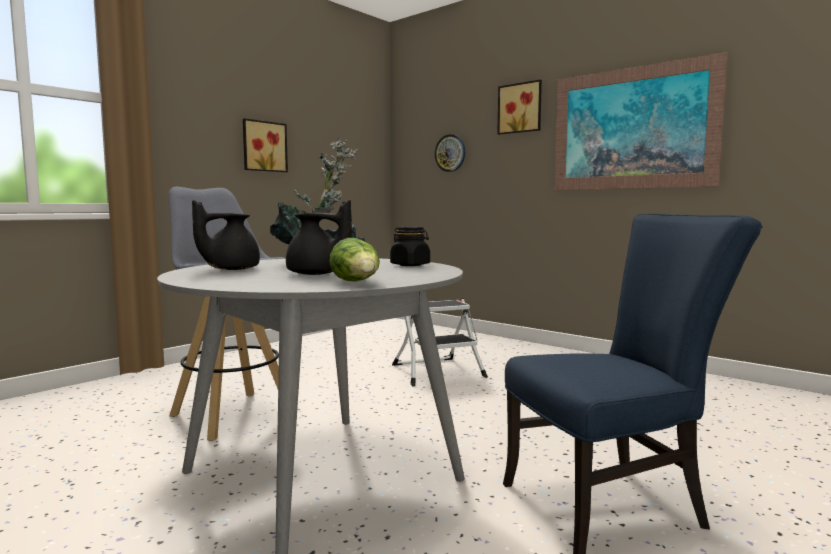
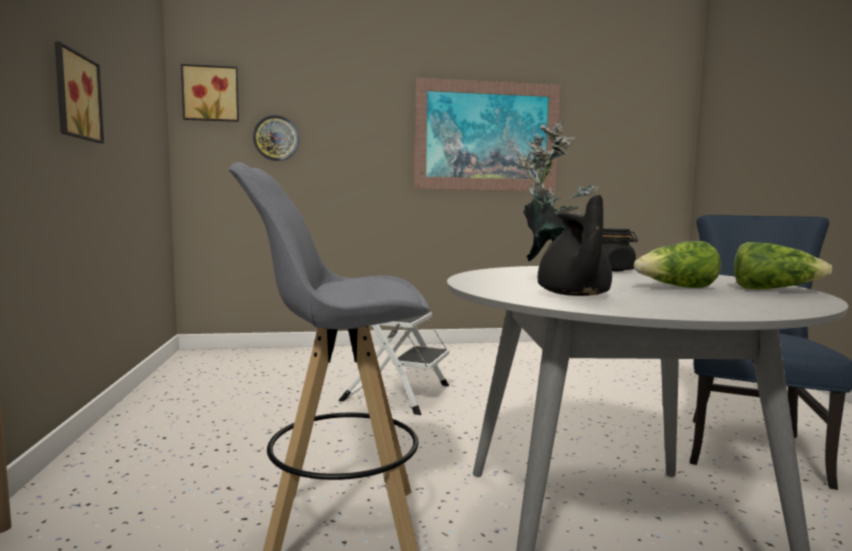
camera: 50 degrees left, 0 degrees up
black teapot [286,200,352,275] -> lettuce [634,241,721,288]
picture [497,80,542,135] -> picture moved to [181,64,239,122]

